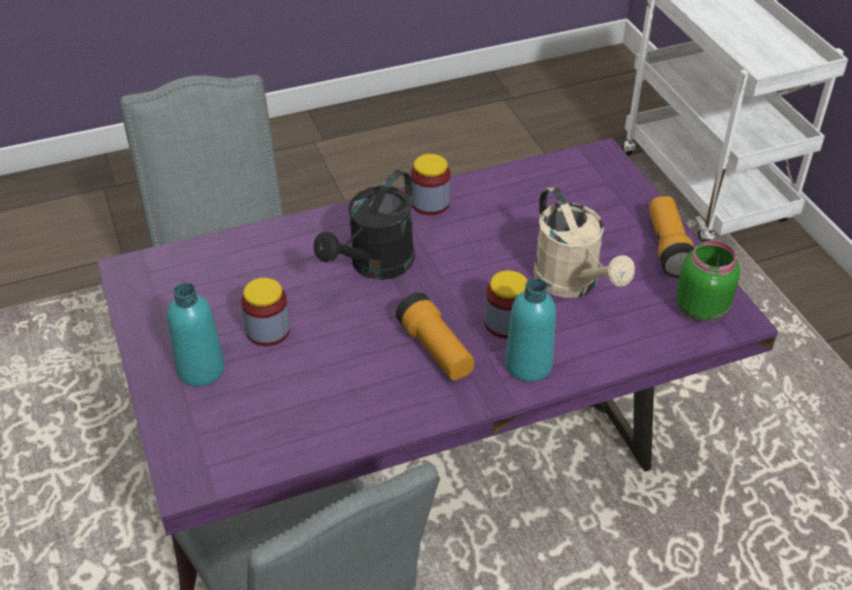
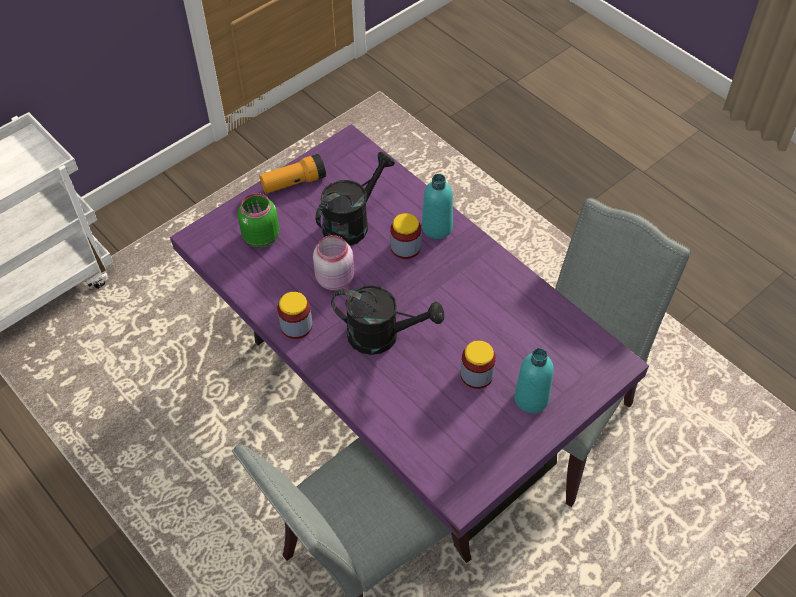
camera: 110 degrees left, 10 degrees up
flashlight [396,292,475,381] -> none
beige watering can [533,186,635,298] -> black watering can [315,152,395,246]
green jar [676,241,740,322] -> green jar moved to [238,193,279,248]
none -> pink jar [313,235,354,291]

